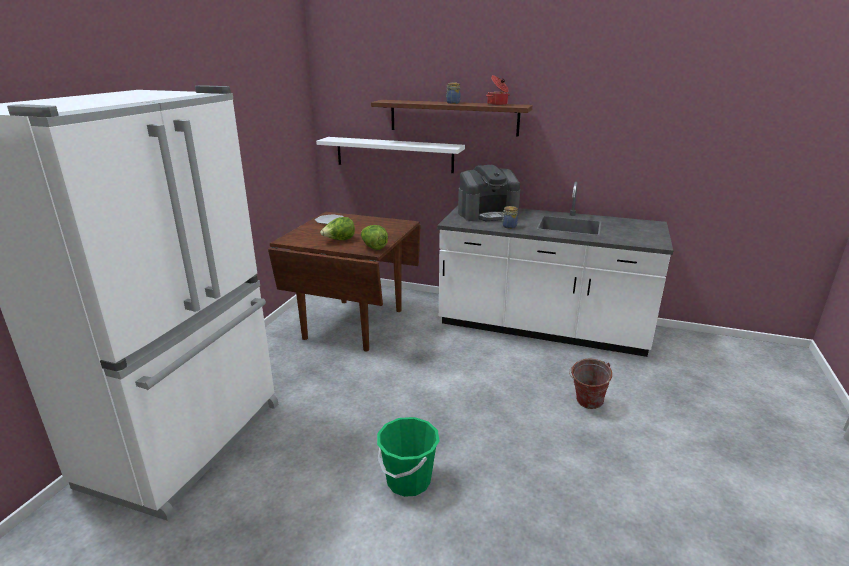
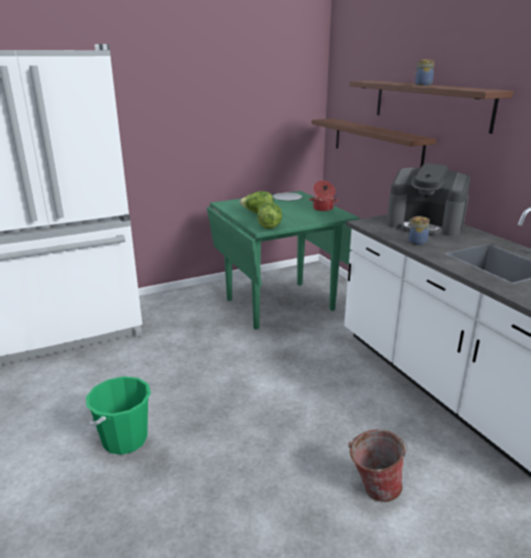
camera: 45 degrees right, 0 degrees up
brown dining table [268,212,421,351] -> green dining table [207,191,360,330]
white shelf [316,137,465,173] -> brown shelf [311,118,436,168]
cooking pot [486,75,510,106] -> cooking pot moved to [309,181,338,211]

